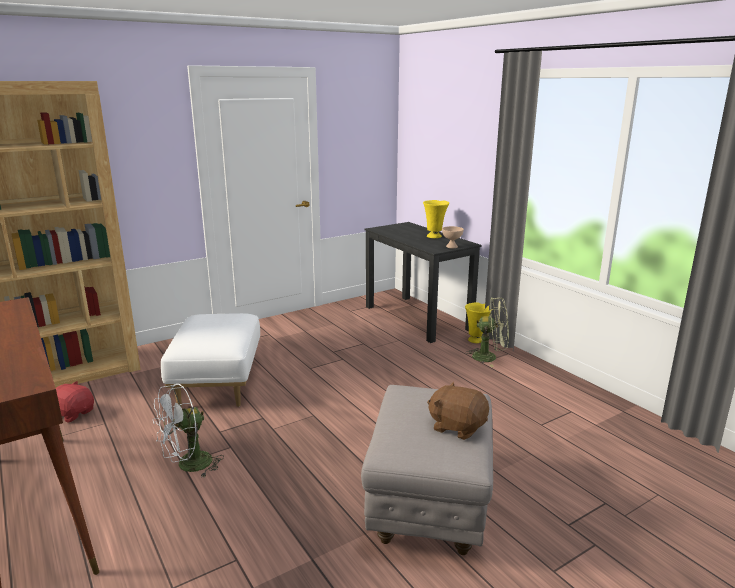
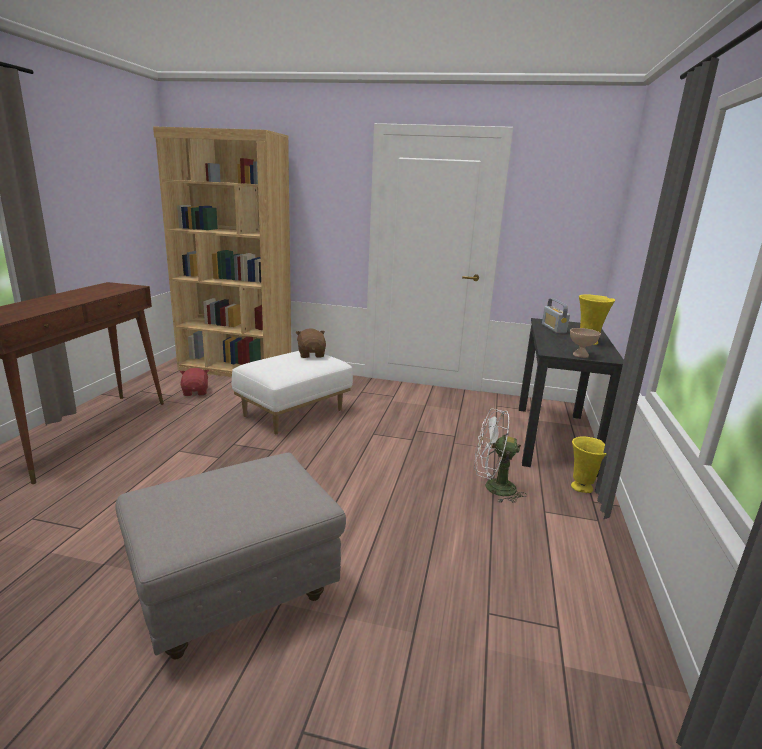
camera: 45 degrees right, 0 degrees up
white fan [153,384,224,477] -> white fan moved to [474,408,527,503]
brown plush toy [427,382,489,440] -> brown plush toy moved to [295,328,326,358]
green fan [465,297,509,367] -> none
none -> radio [542,299,570,333]

